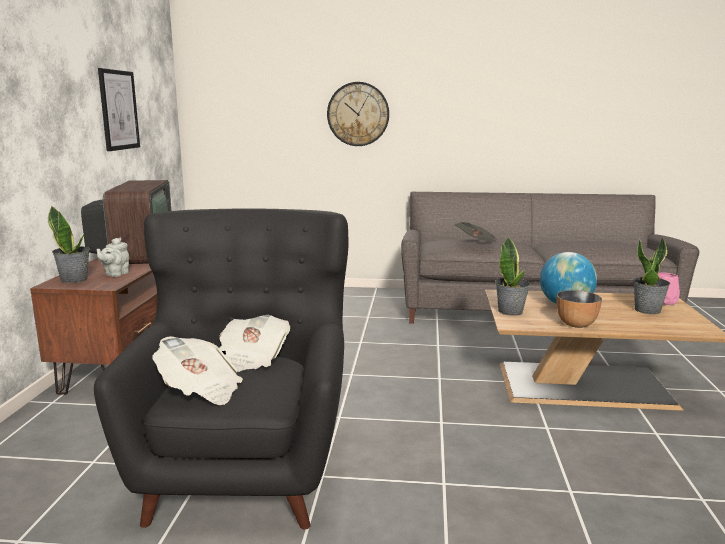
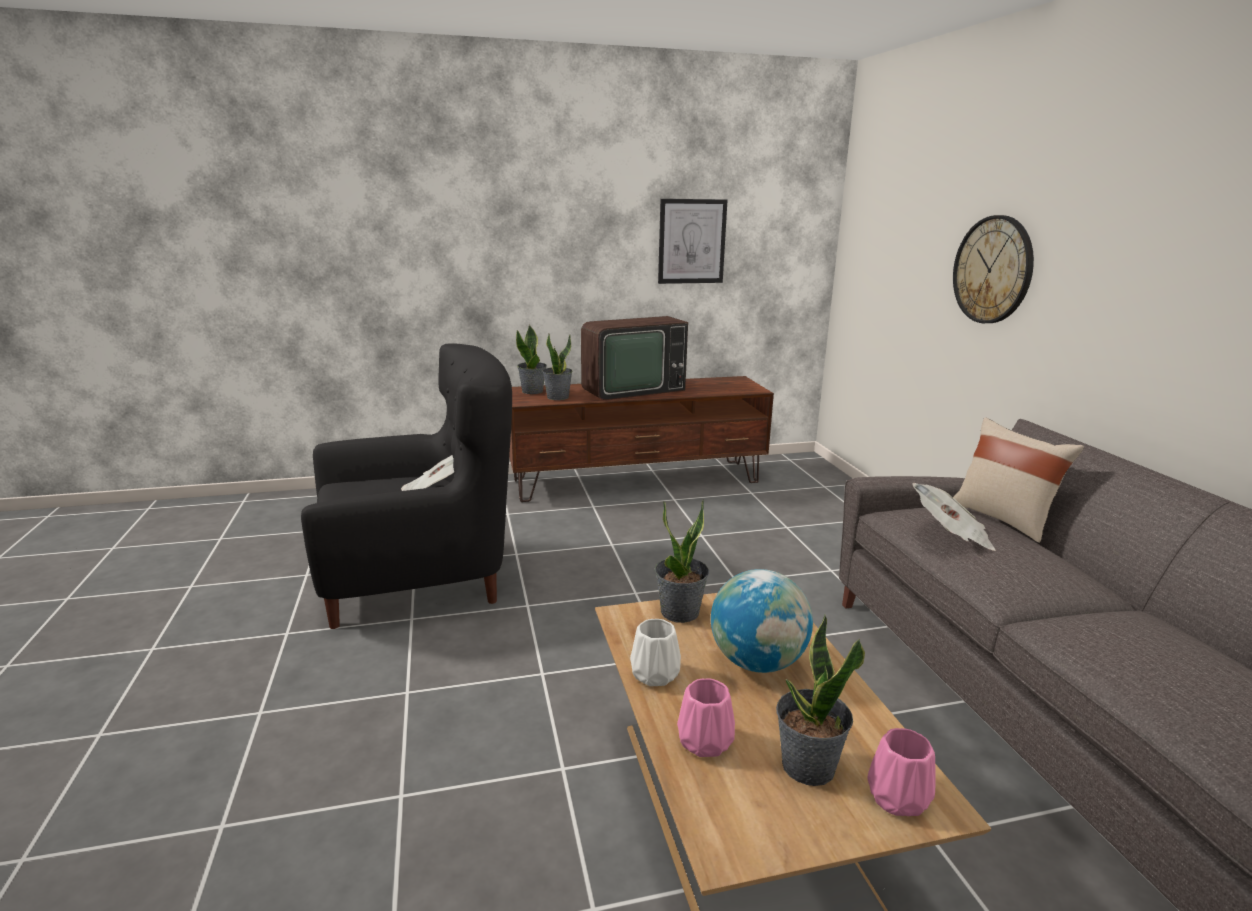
camera: 70 degrees right, 5 degrees up
grey teapot [96,237,129,277] -> potted plant [542,334,573,400]
newspaper [152,336,243,405] -> none
bowl [556,290,602,328] -> white vase [630,619,681,686]
none -> pink vase [677,678,735,757]
none -> beige pillow [953,417,1084,543]

